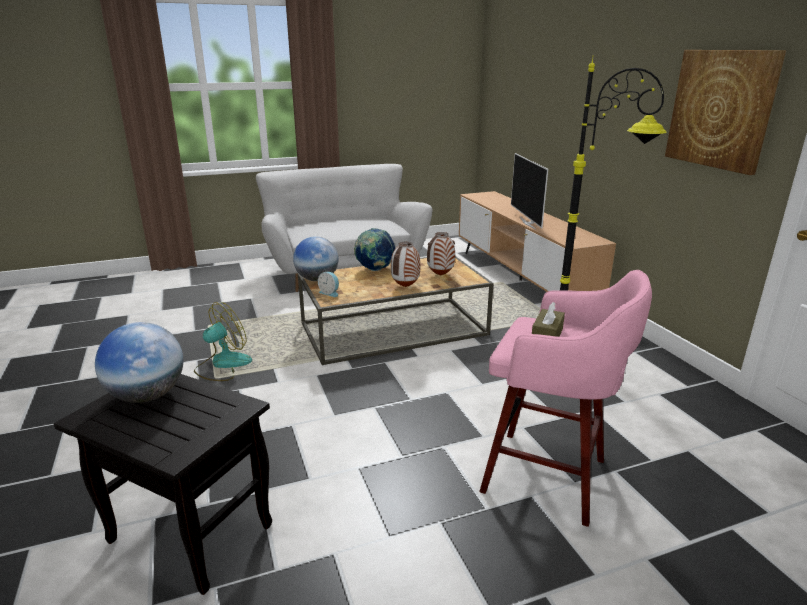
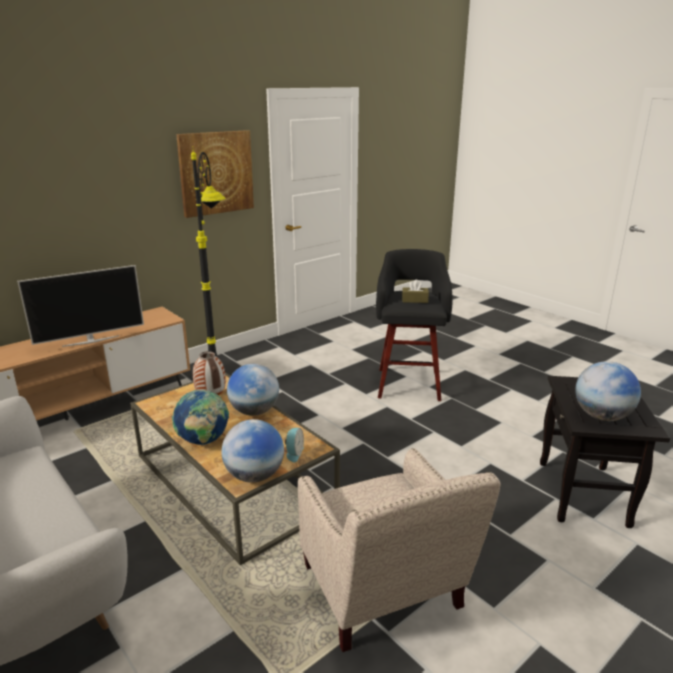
camera: 110 degrees left, 0 degrees up
fan [194,302,252,381] -> beige armchair [298,448,500,652]
vase [391,241,420,287] -> globe [227,364,279,416]
pink stool [479,270,652,527] -> black stool [376,249,453,401]

